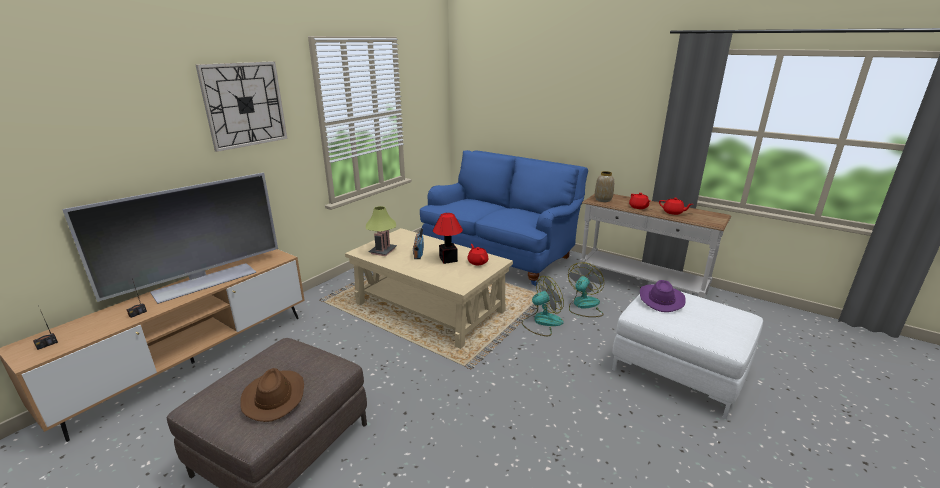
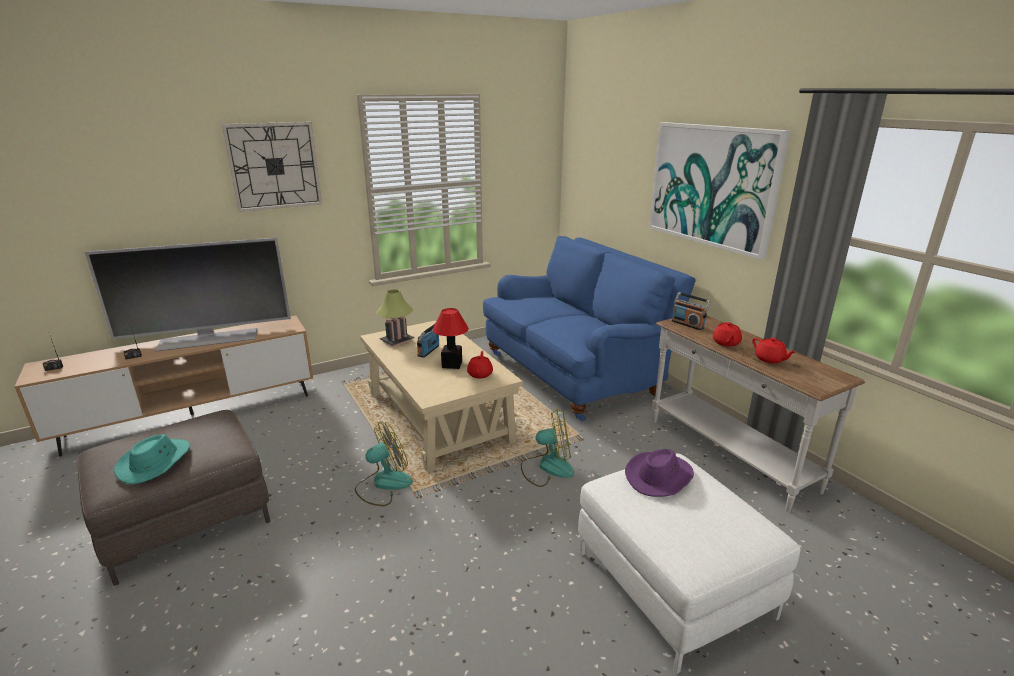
camera: 25 degrees right, 0 degrees up
brown hat [240,368,304,422] -> turquoise hat [114,434,190,484]
fan [568,262,604,317] -> fan moved to [355,422,413,506]
vase [595,171,614,202] -> radio [672,292,711,330]
none -> picture [649,122,790,260]

